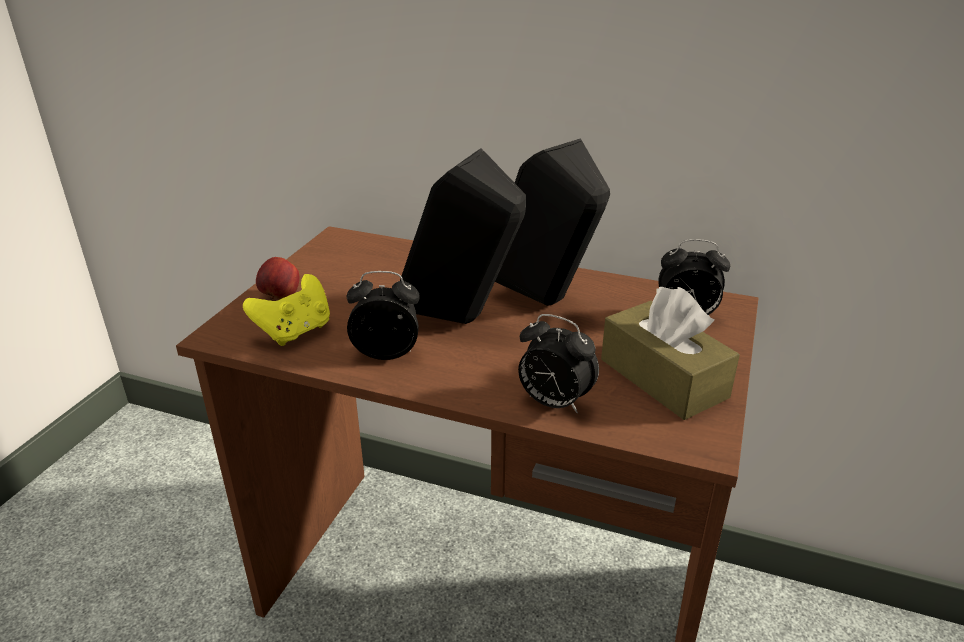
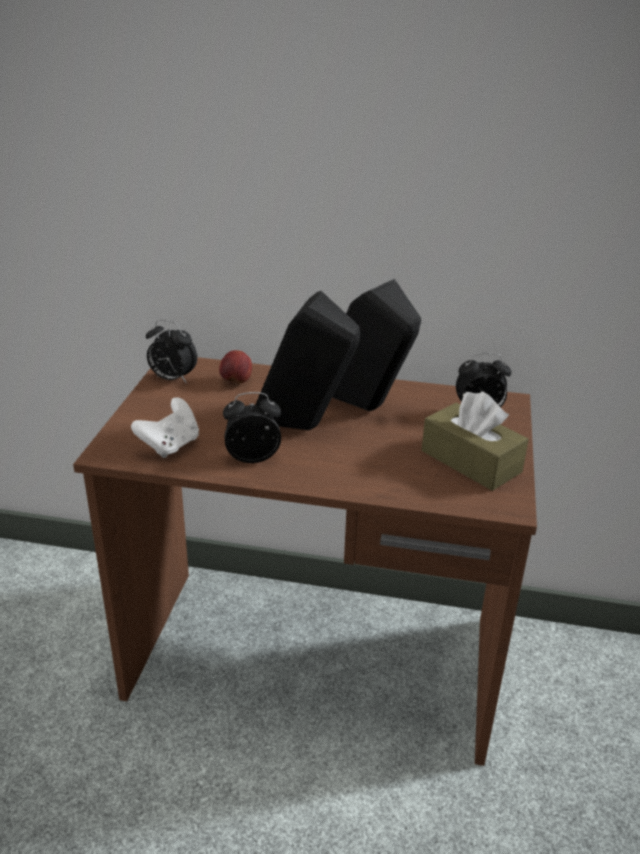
camera: 10 degrees left, 0 degrees up
yellow game controller [243,274,330,346] -> white game controller [131,397,199,458]
apple [256,257,299,300] -> apple moved to [219,350,252,384]
alarm clock [518,314,599,413] -> alarm clock moved to [146,320,198,383]

